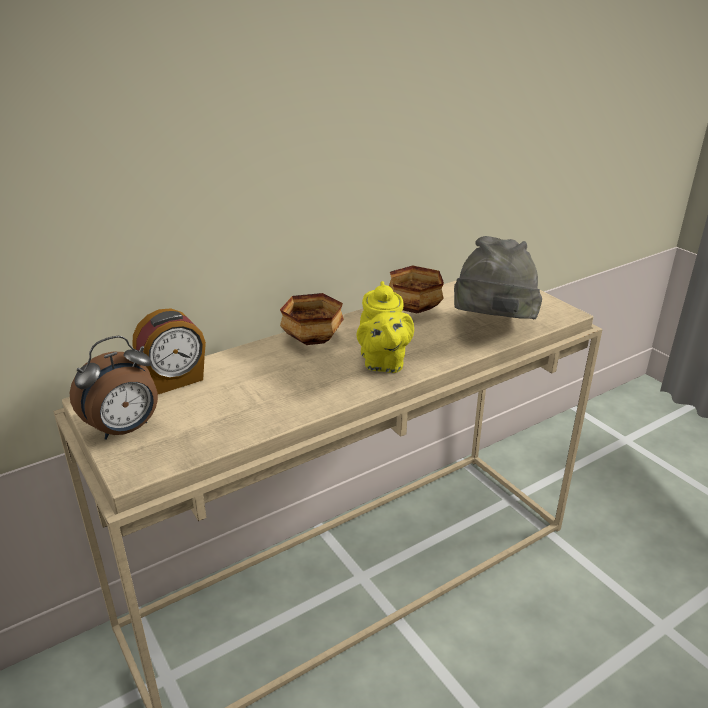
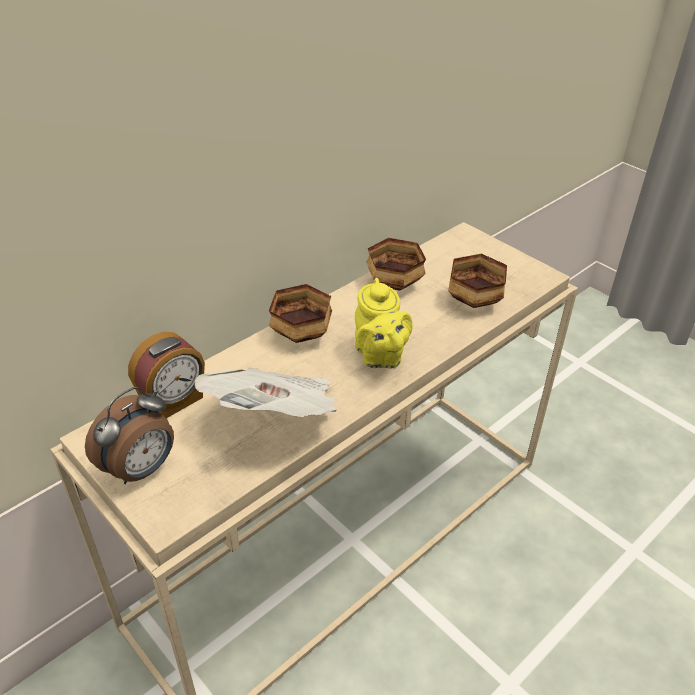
camera: 10 degrees left, 10 degrees up
grey hat [454,236,542,319] -> bowl [448,254,507,308]
none -> newspaper [195,367,337,417]

